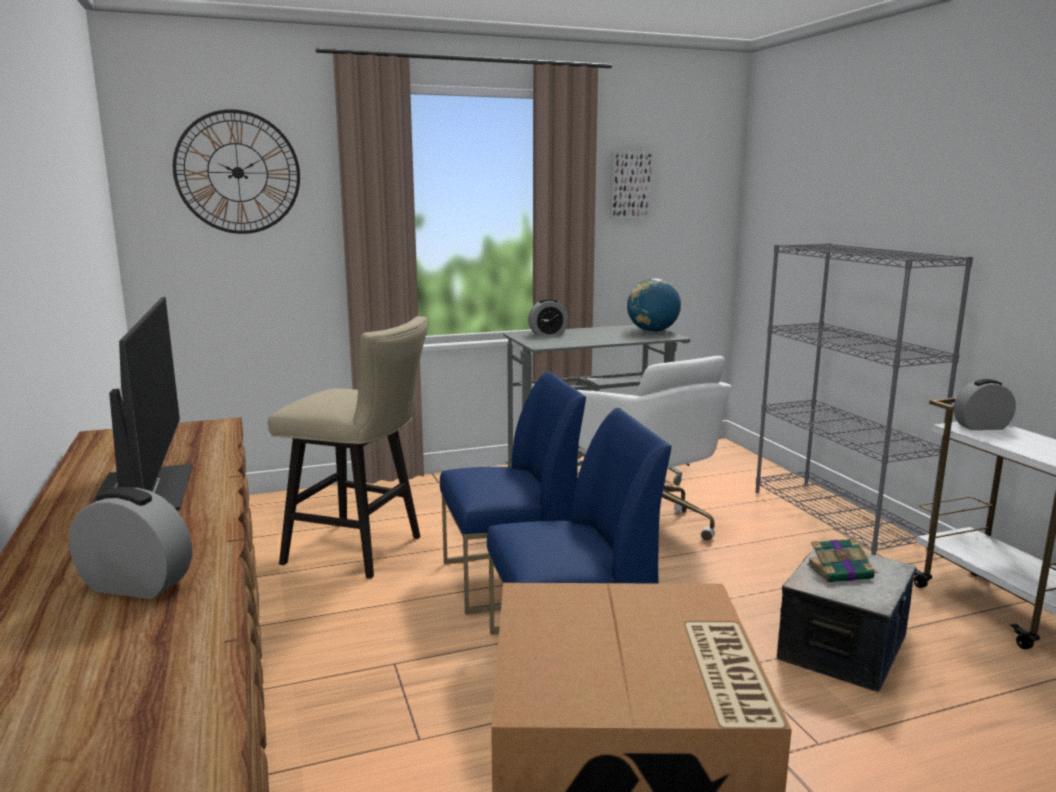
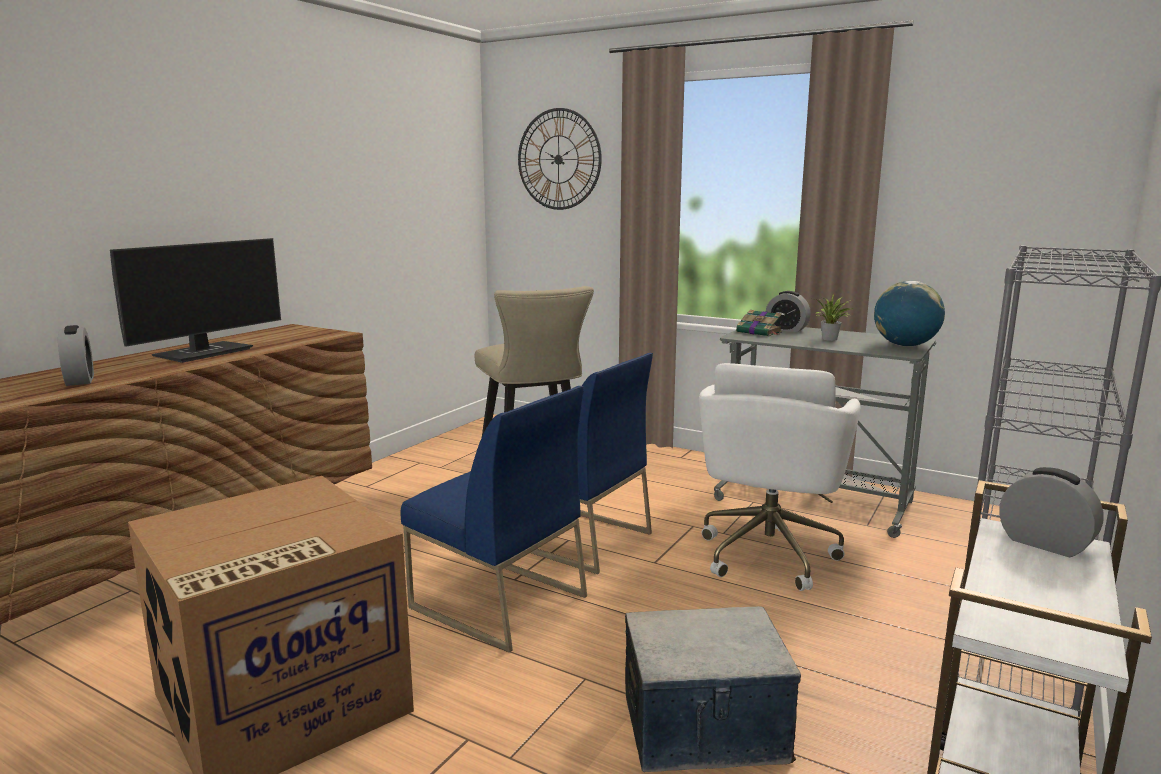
camera: 50 degrees right, 0 degrees up
picture [609,151,653,219] -> none
book [807,538,879,583] -> book moved to [736,310,782,337]
none -> potted plant [815,294,852,341]

